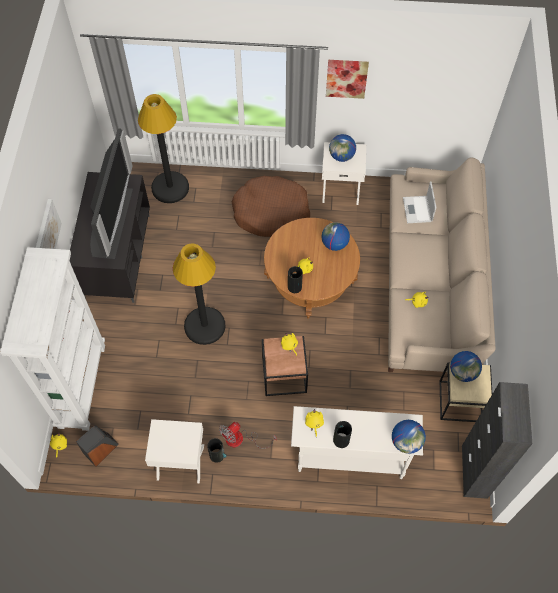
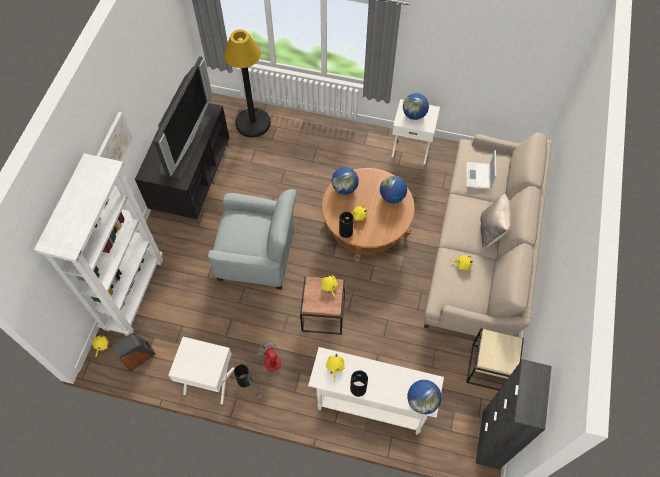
camera: 10 degrees right, 0 degrees up
black floor lamp [173,243,225,345] -> grey armchair [208,189,297,290]
fan [219,422,277,449] -> fan turned 90 degrees clockwise [257,341,281,399]
brown dog bed [232,176,310,237] -> none
picture [326,60,369,99] -> none
globe [450,351,482,382] -> globe moved to [331,167,359,195]
none -> beige pillow [481,193,510,248]

